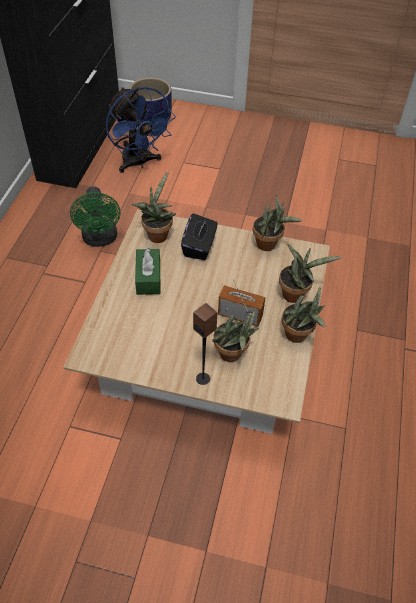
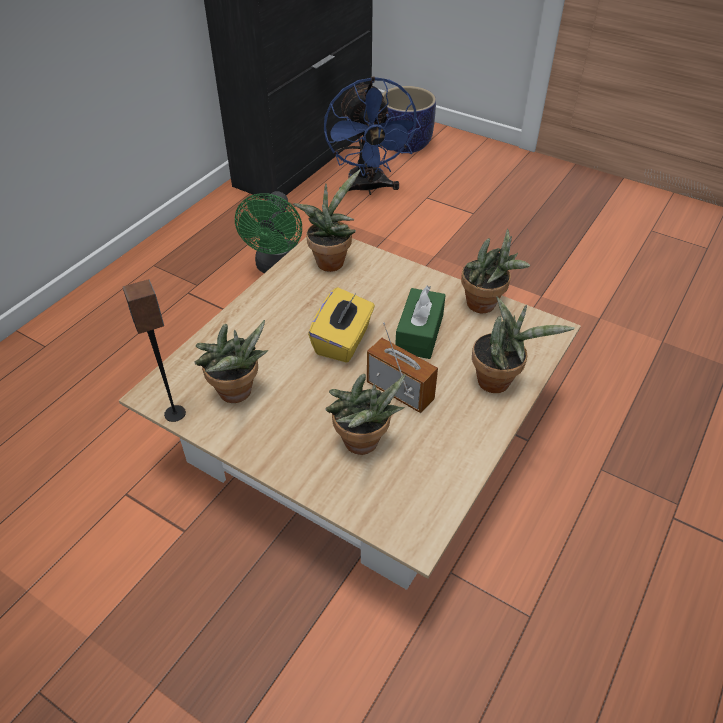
camera: 20 degrees right, 5 degrees down
green tissue box [135,248,160,295] -> green tissue box moved to [395,286,446,359]
black tissue box [181,213,217,260] -> none
speaker [193,303,218,385] -> speaker moved to [123,279,186,422]
potted plant [281,287,326,343] -> potted plant moved to [194,320,268,403]
none -> yellow tissue box [308,287,375,363]

